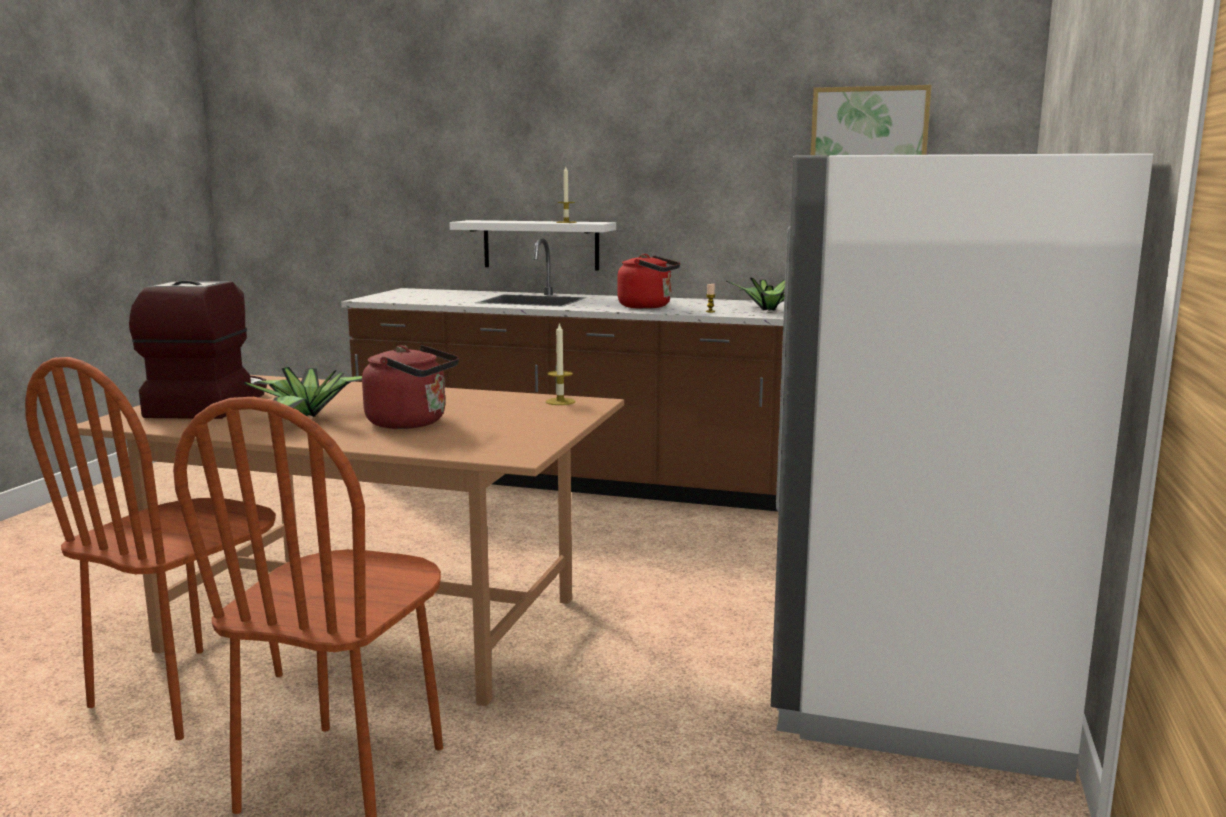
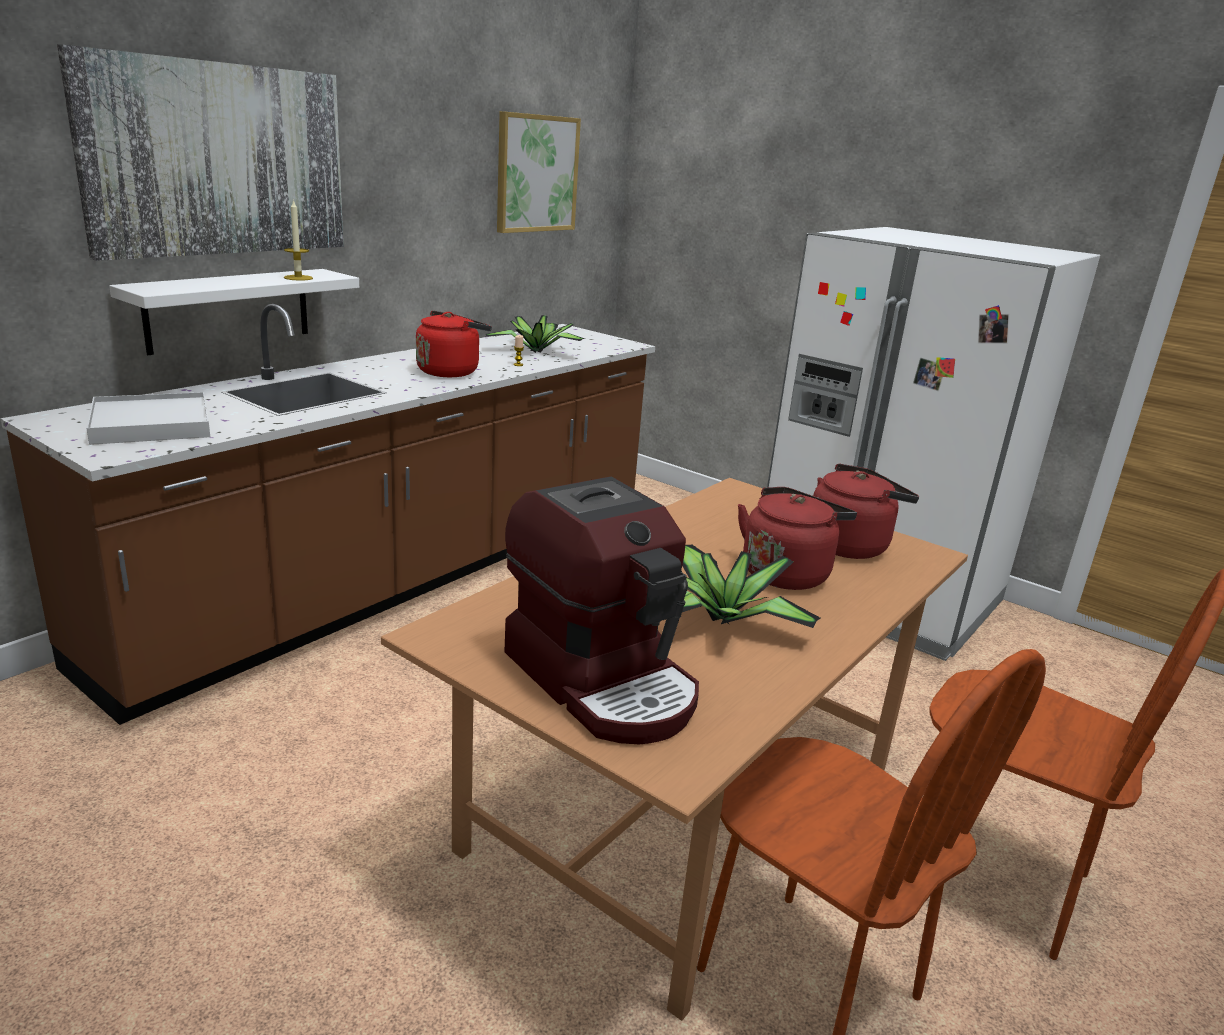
camera: 70 degrees left, 10 degrees up
coffee machine [129,280,267,419] -> coffee machine turned 150 degrees counterclockwise [504,476,699,744]
candle [546,322,575,405] -> none
none -> picture [57,44,343,261]
none -> white tray [86,392,210,445]
none -> red kettle [813,463,919,559]

